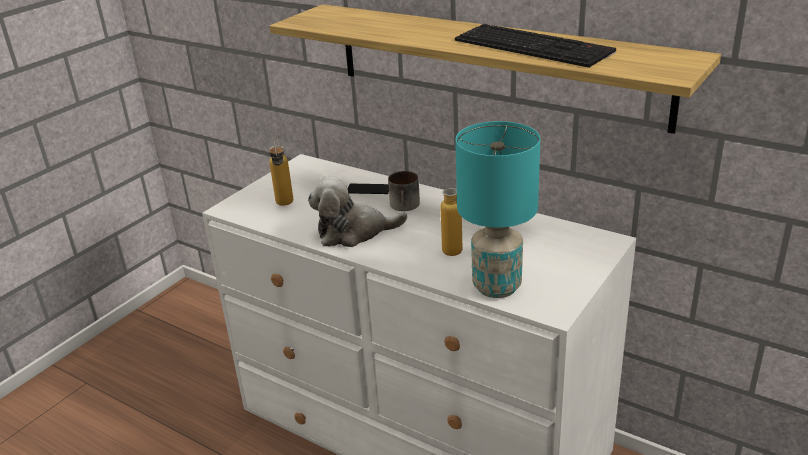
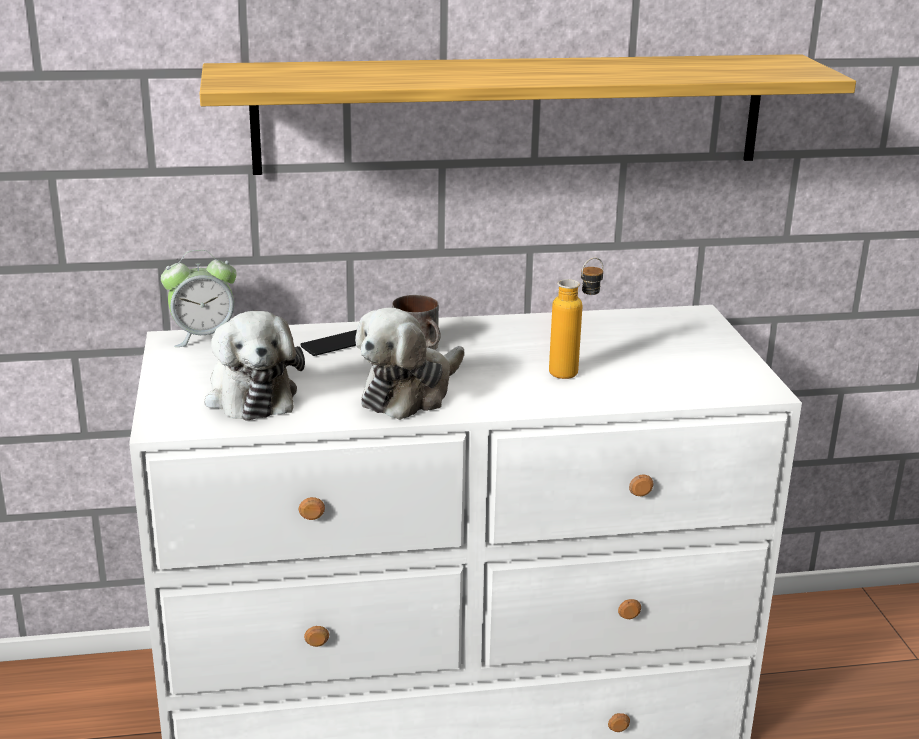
camera: 45 degrees left, 5 degrees down
bottle [269,142,293,206] -> plush toy [204,311,305,421]
keyboard [455,24,616,68] -> none
turquoise table lamp [455,121,540,298] -> none
none -> alarm clock [161,250,237,347]

